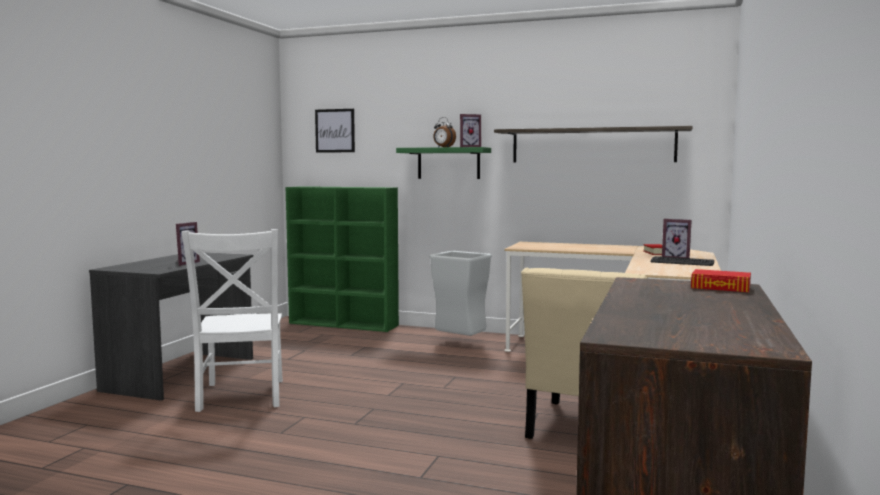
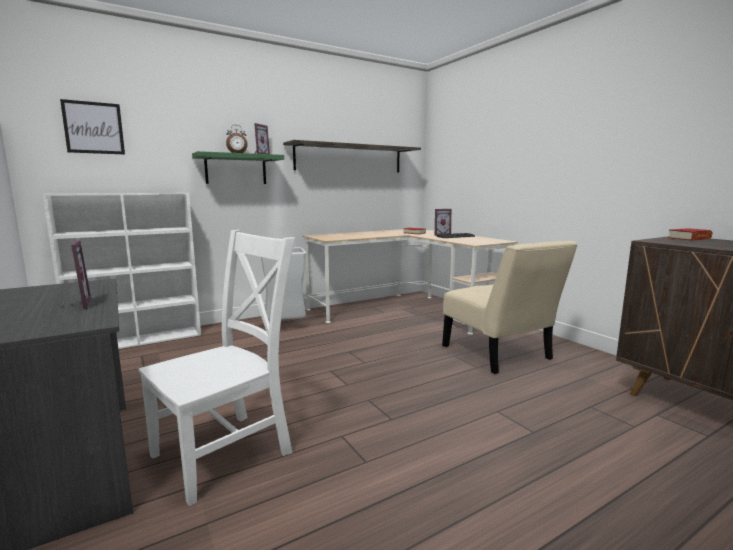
camera: 50 degrees left, 5 degrees up
white chair [181,229,283,412] -> white chair turned 75 degrees counterclockwise [138,230,295,506]
green bookcase [286,186,399,332] -> white bookcase [42,193,201,349]

